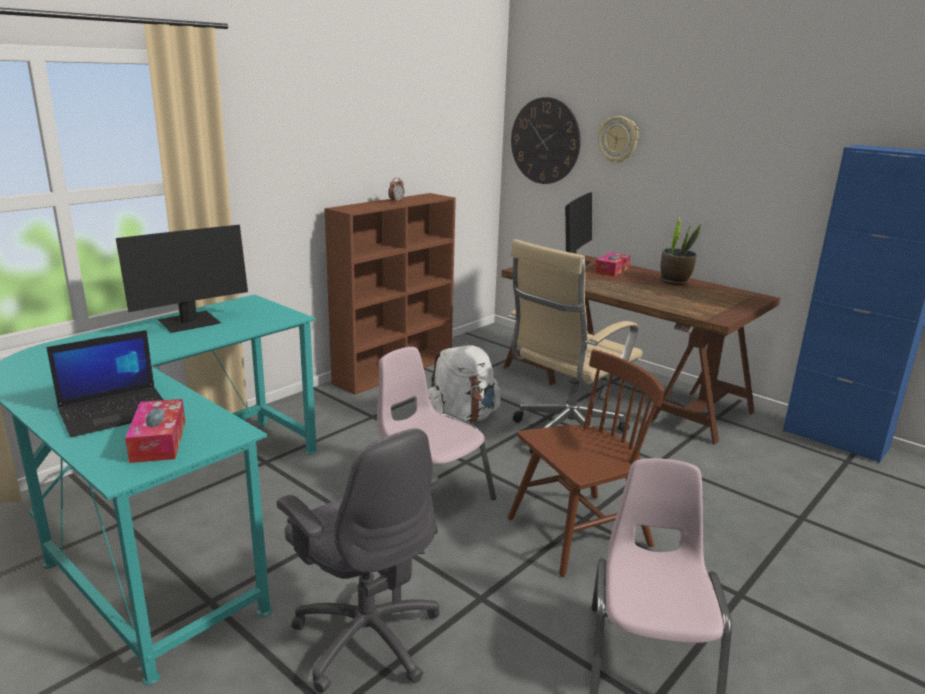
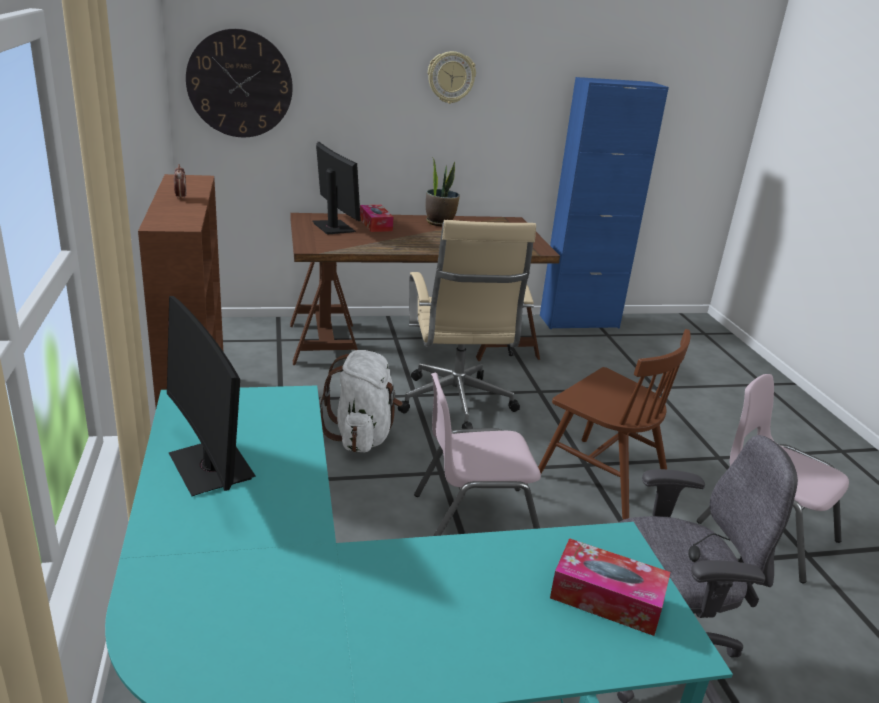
camera: 55 degrees left, 5 degrees up
laptop [46,330,163,437] -> none
monitor [116,225,248,333] -> monitor turned 150 degrees clockwise [167,296,256,496]
brown chair [508,349,665,577] -> brown chair turned 120 degrees clockwise [538,329,691,519]
wall clock [598,116,639,163] -> wall clock moved to [428,51,476,104]

